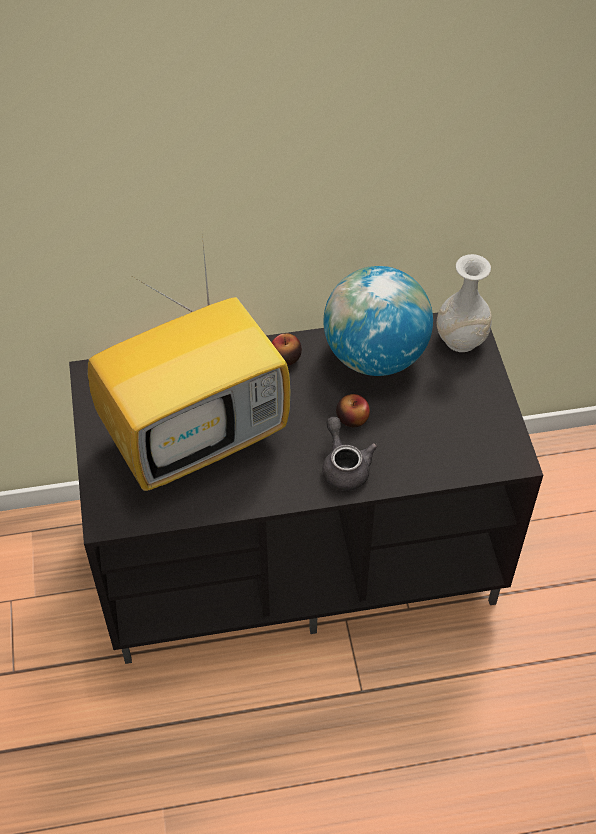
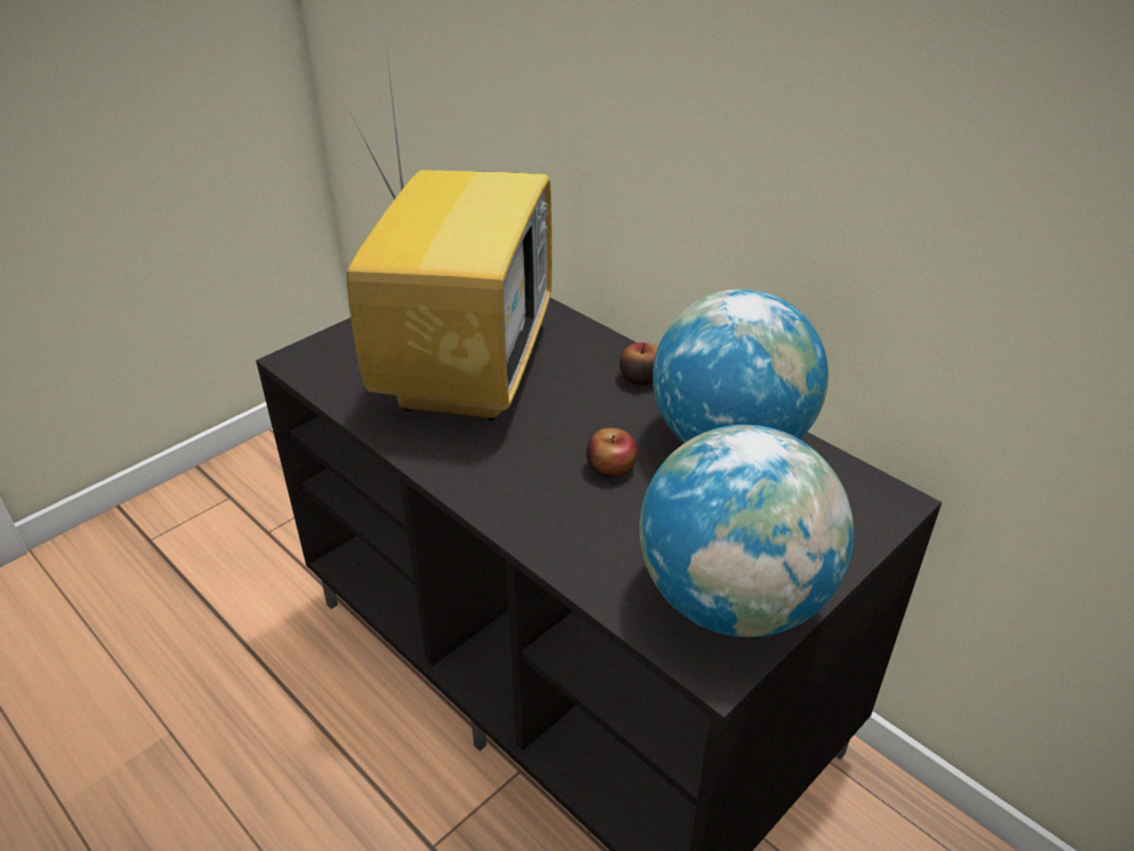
camera: 55 degrees right, 15 degrees down
television [88,234,291,491] -> television turned 105 degrees counterclockwise [346,48,552,421]
grey teapot [322,417,378,491] -> none
white vase [437,254,492,352] -> none
none -> globe [639,425,854,637]

